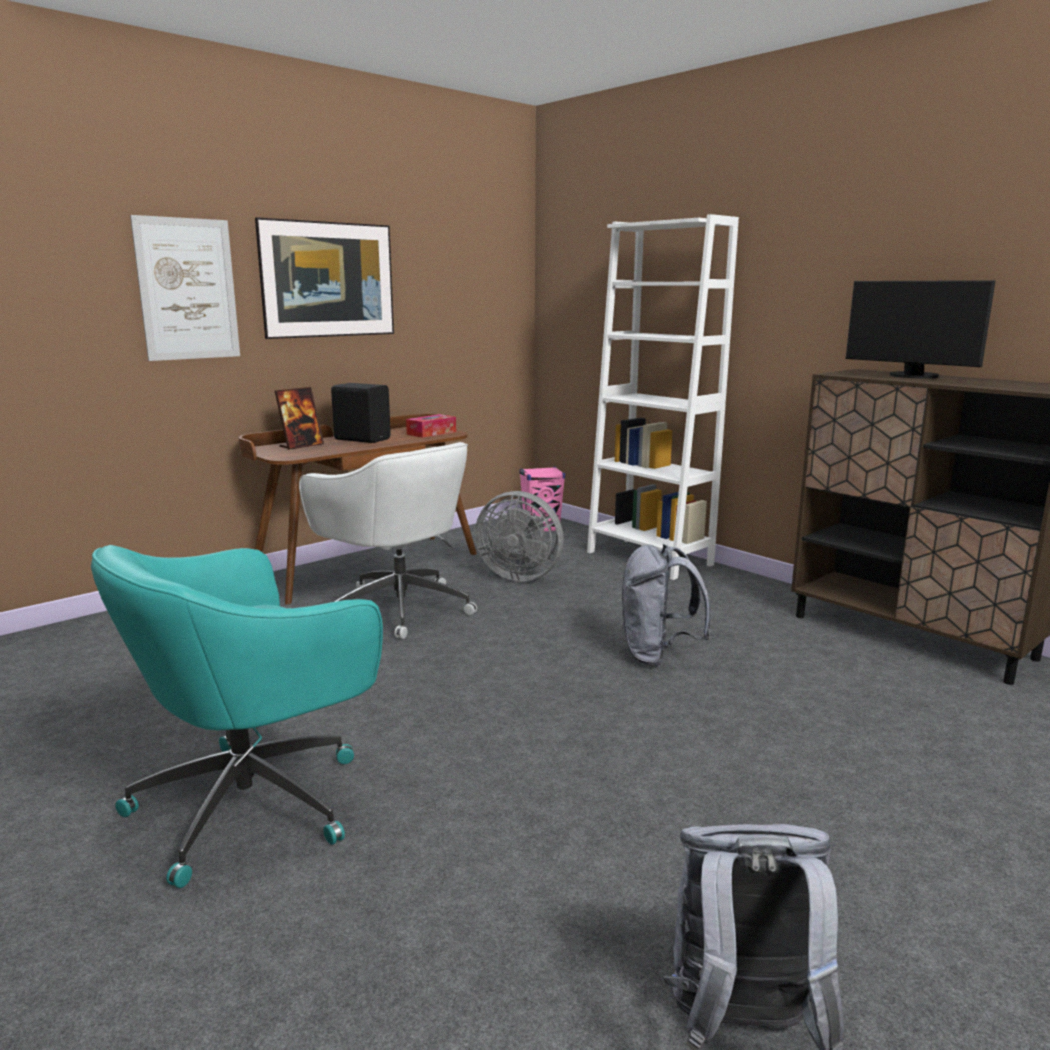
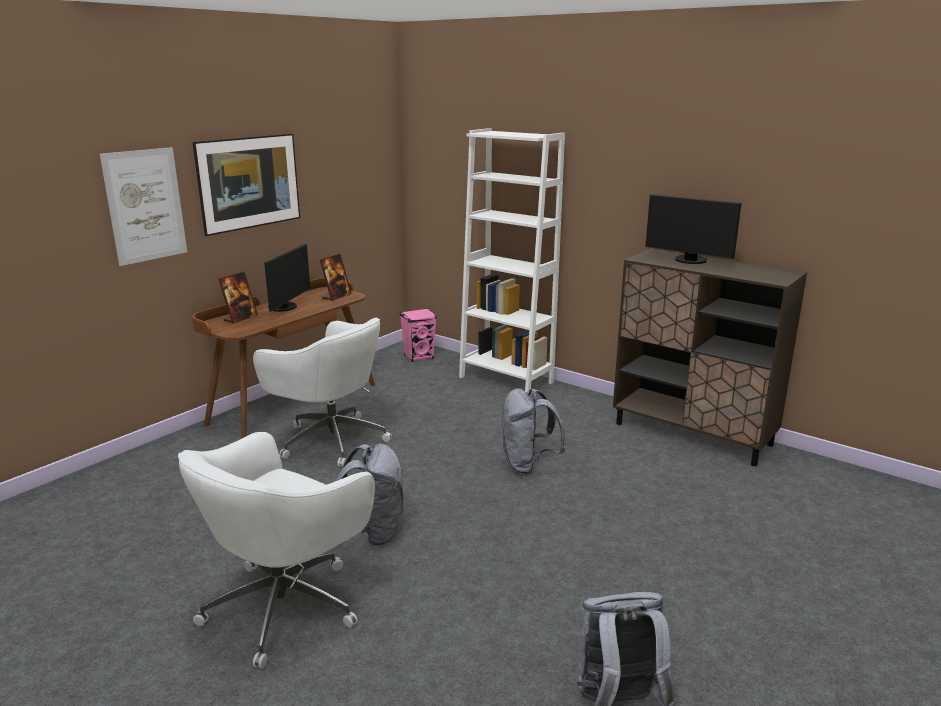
camera: 10 degrees left, 5 degrees up
turquoise office chair [91,545,383,888] -> white office chair [178,432,375,669]
black speaker [331,383,391,443] -> monitor [264,244,310,312]
tissue box [406,414,456,438] -> picture frame [320,254,352,301]
grey fan [475,491,564,581] -> none
none -> grey backpack [336,443,403,546]

